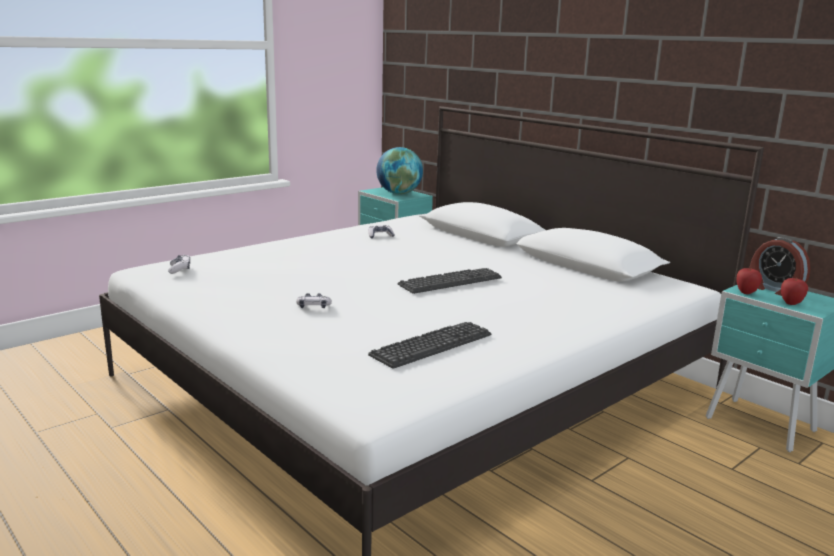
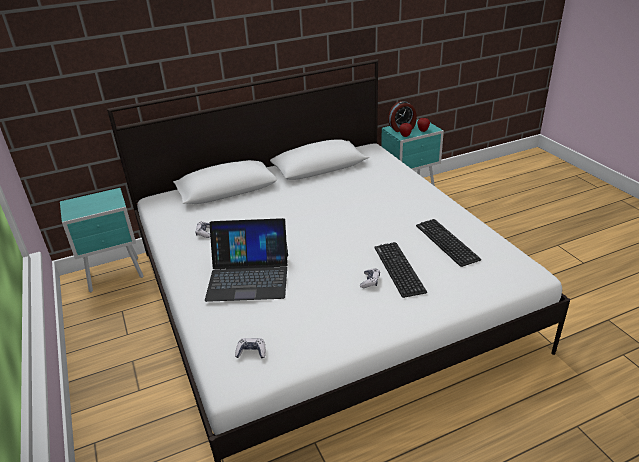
camera: 70 degrees left, 15 degrees up
globe [376,147,423,194] -> none
keyboard [398,268,502,294] -> keyboard moved to [374,242,427,298]
none -> laptop [205,218,288,302]

